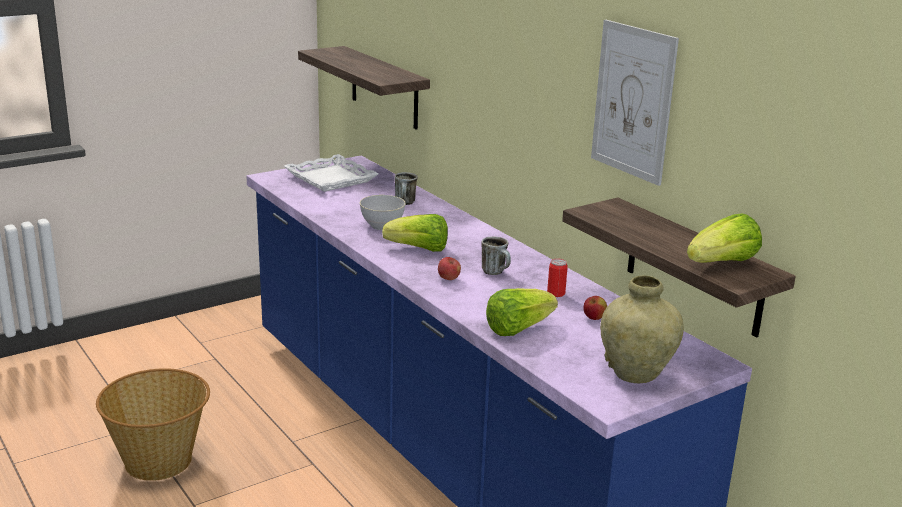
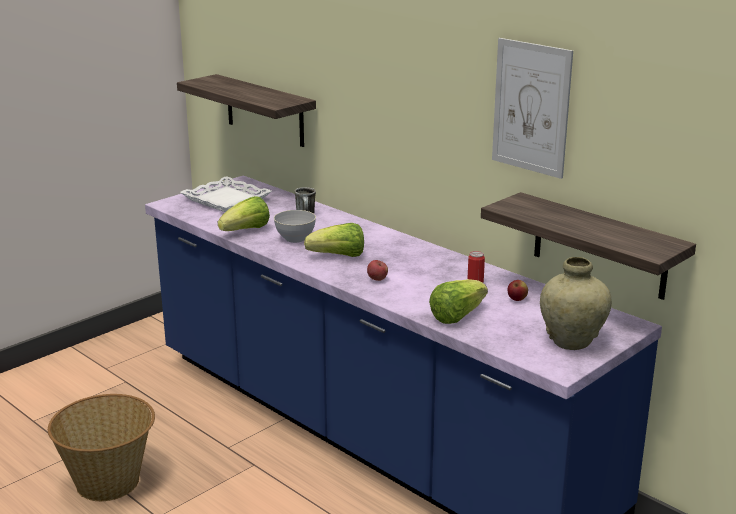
camera: 10 degrees left, 0 degrees up
mug [482,237,511,275] -> none
lettuce [687,213,762,262] -> lettuce moved to [218,196,270,231]

